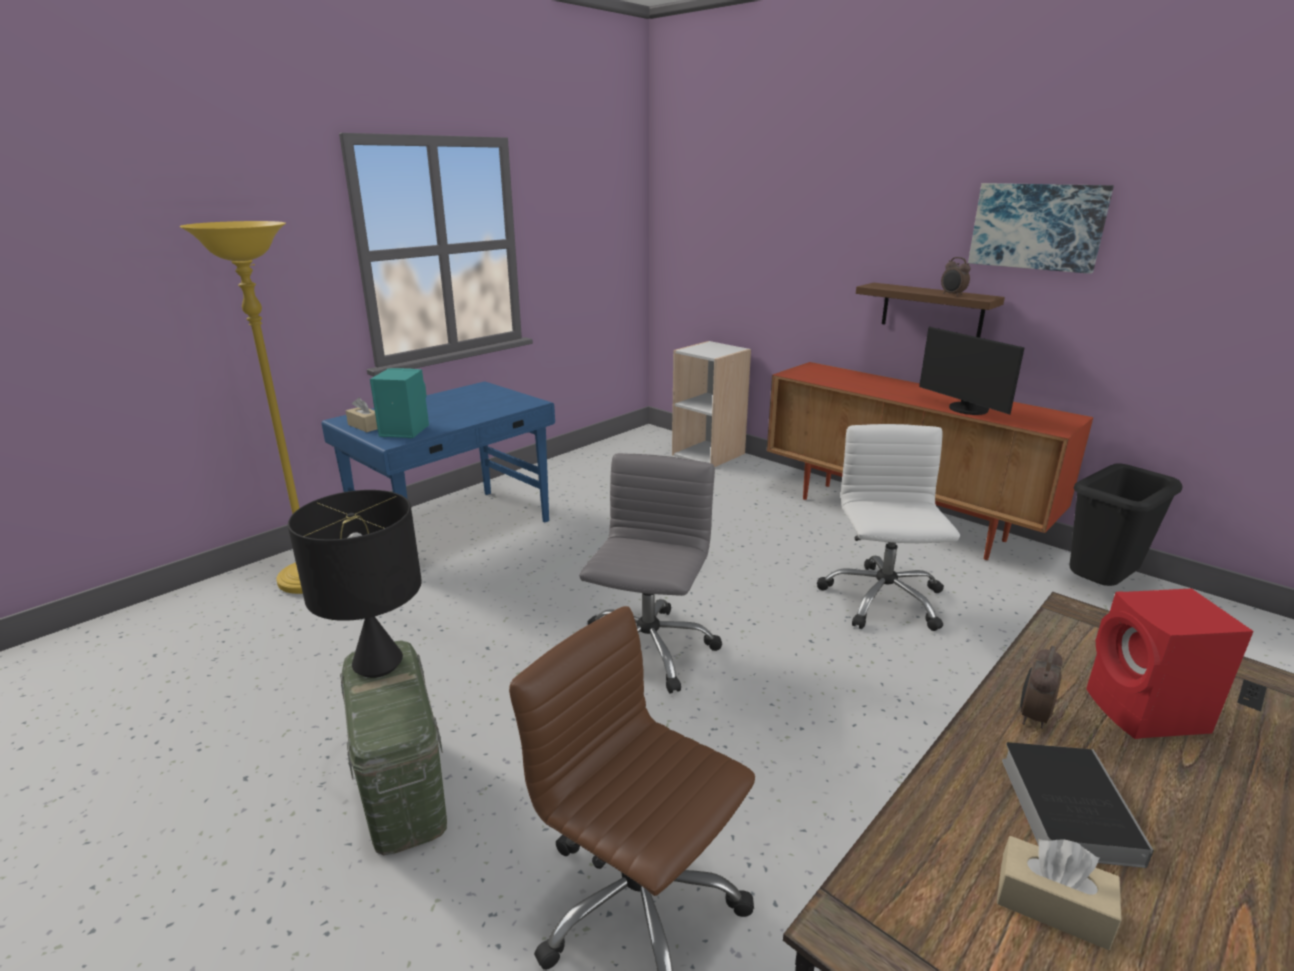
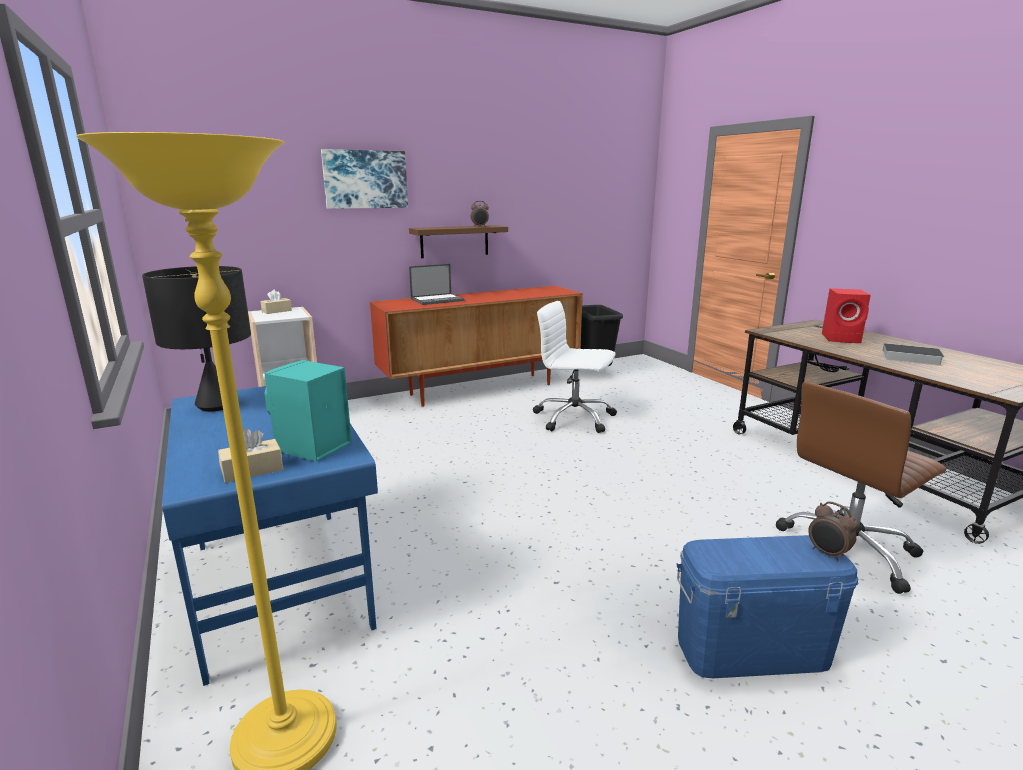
camera: 70 degrees left, 5 degrees down
black table lamp [288,490,422,678] -> black table lamp moved to [142,266,251,412]
green storage box [340,640,447,855] -> blue storage box [676,535,858,678]
grey office chair [579,453,722,693] -> none
monitor [919,327,1025,415] -> none
picture [968,183,1114,274] -> picture moved to [321,149,408,209]
beige tissue box [997,836,1122,950] -> beige tissue box moved to [260,290,292,314]
alarm clock [1020,646,1063,729] -> alarm clock moved to [808,501,858,561]
none -> laptop [409,264,464,305]

